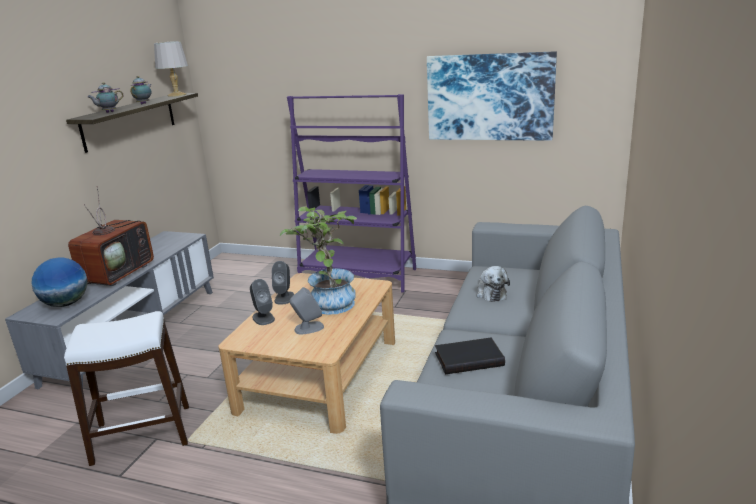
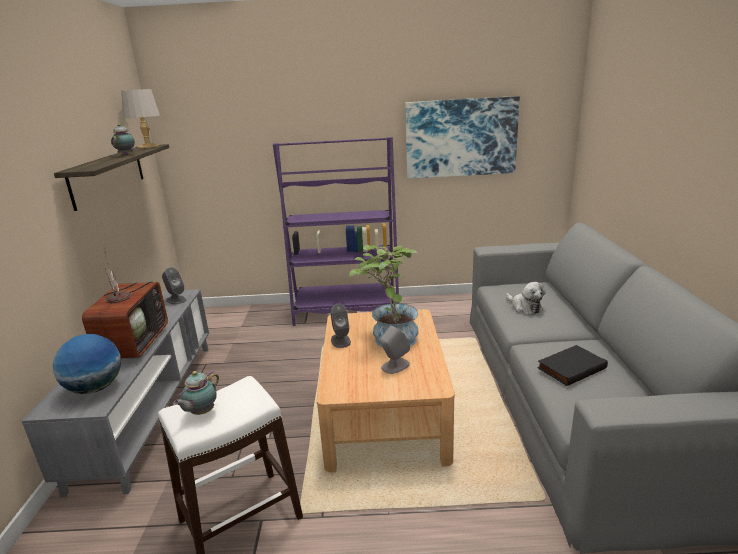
camera: 20 degrees left, 0 degrees up
teapot [87,82,123,113] -> teapot moved to [173,371,219,415]
grey speaker [250,279,275,325] -> grey speaker moved to [162,267,187,305]

